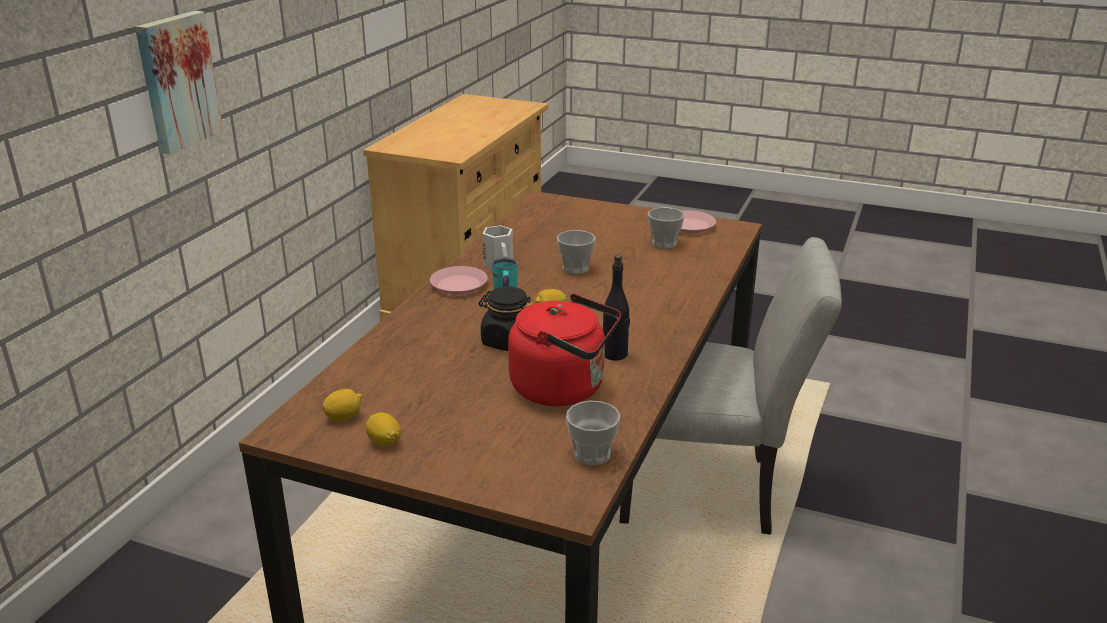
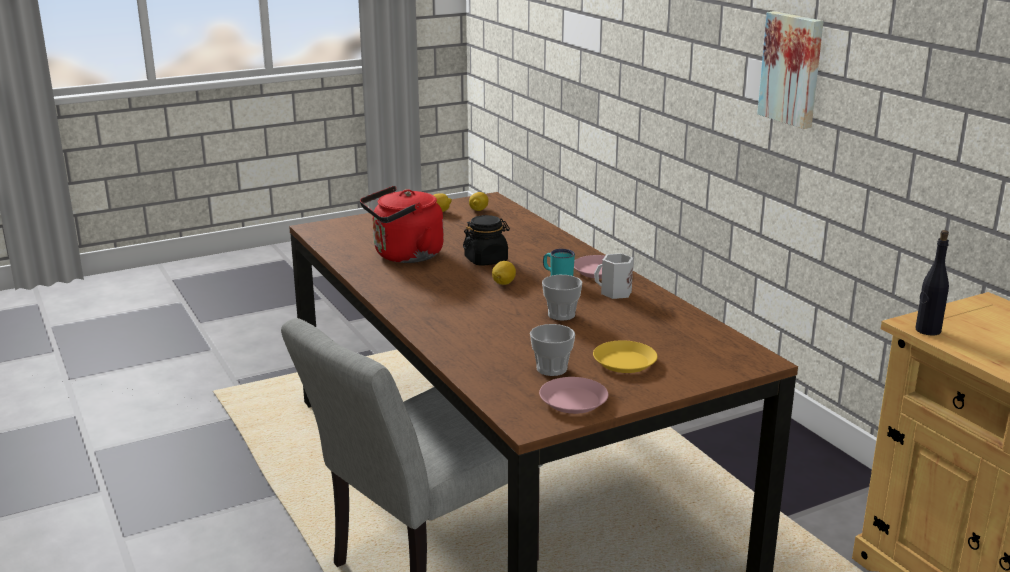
camera: 130 degrees right, 5 degrees down
cup [566,401,620,465] -> none
black bottle [603,254,630,360] -> black bottle moved to [916,230,949,336]
none -> yellow plate [593,340,658,373]

